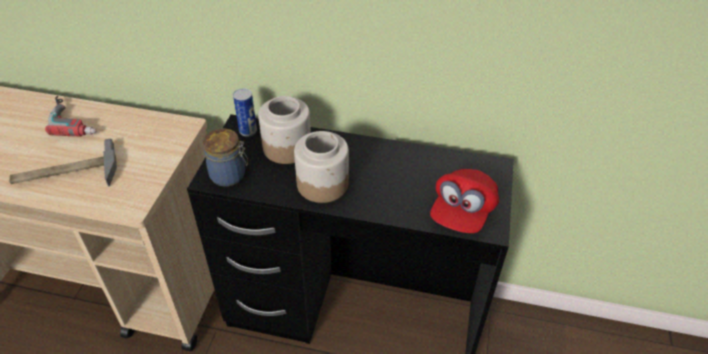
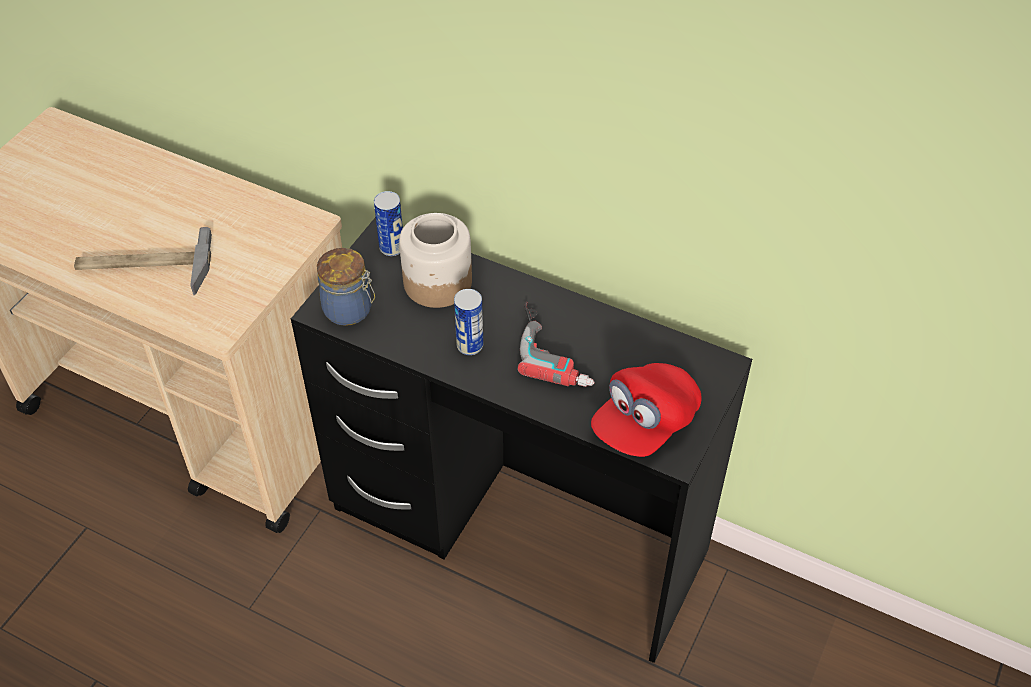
camera: 15 degrees right, 5 degrees up
power drill [45,96,97,137] -> power drill moved to [518,302,595,387]
jar [294,131,349,203] -> can [454,289,483,355]

